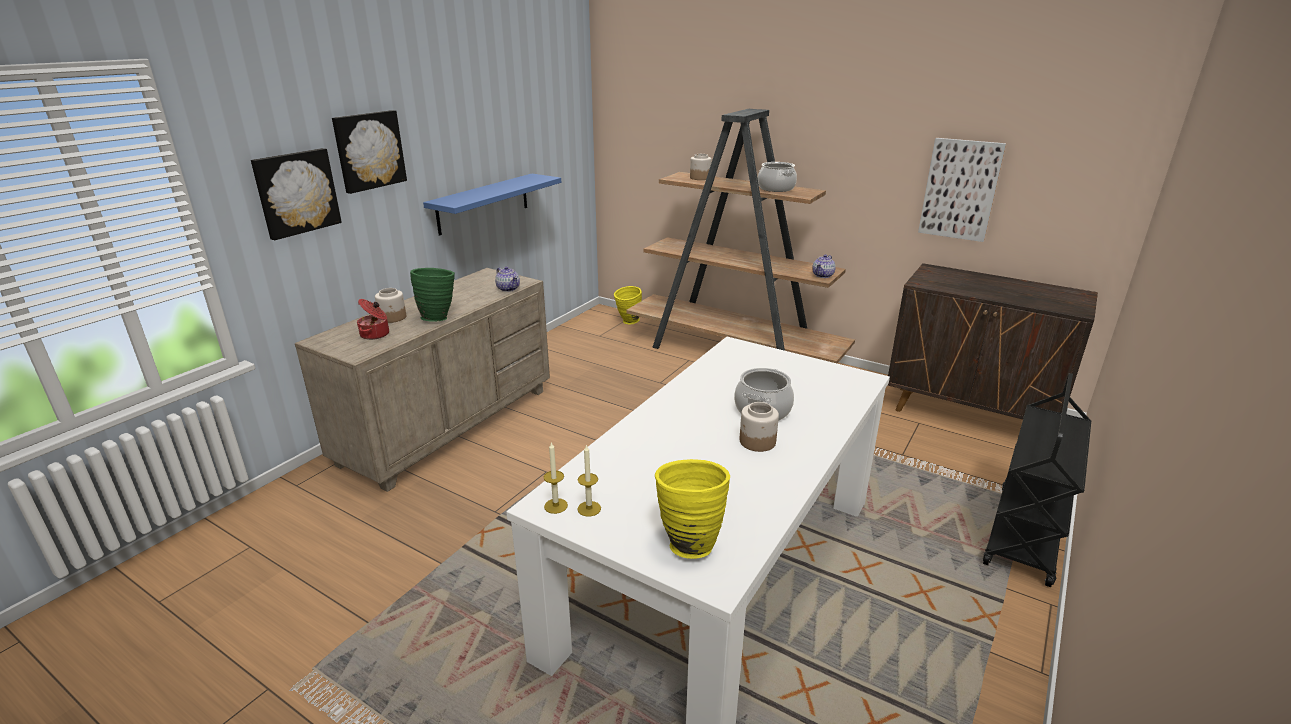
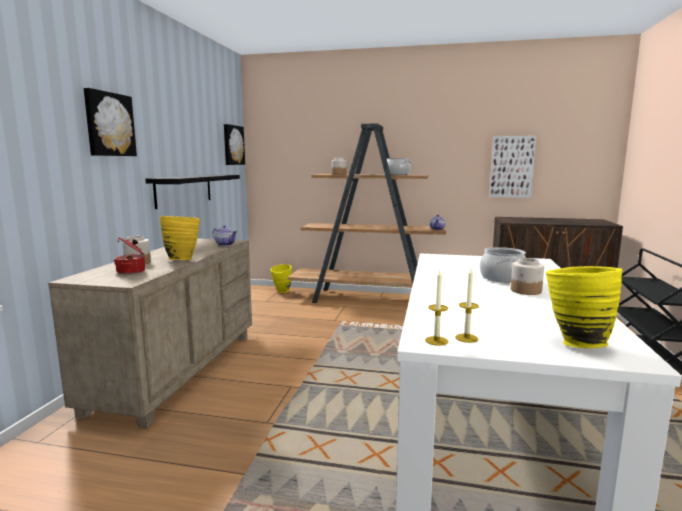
camera: 20 degrees left, 15 degrees down
picture [251,148,342,240] -> picture moved to [224,124,245,165]
green vase [410,268,455,322] -> yellow vase [160,216,200,260]
blue shelf [423,174,561,236] -> black shelf [145,175,240,209]

